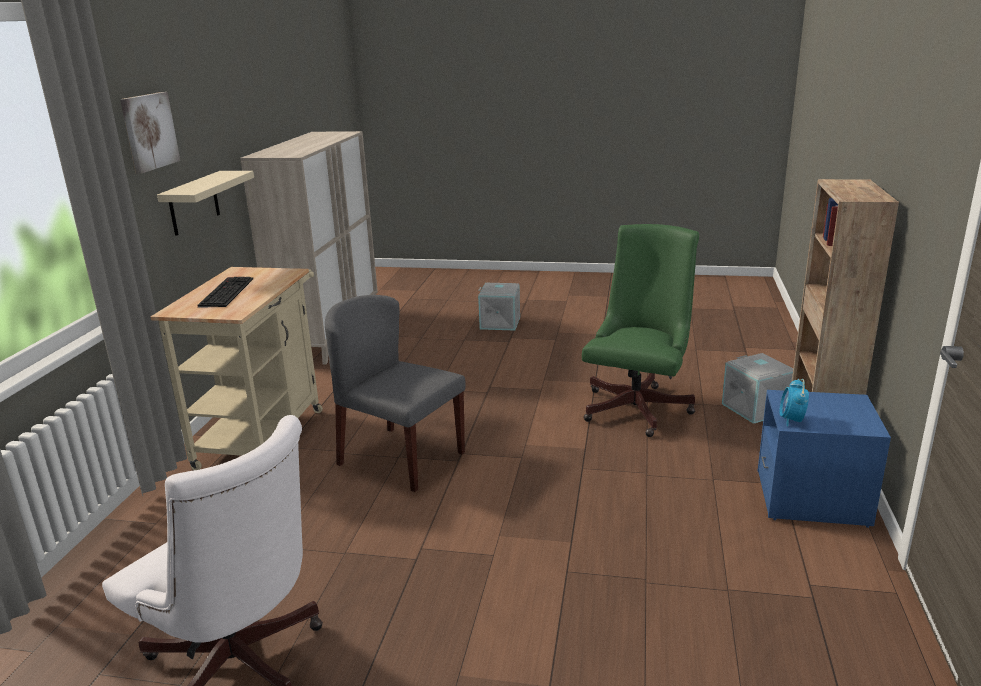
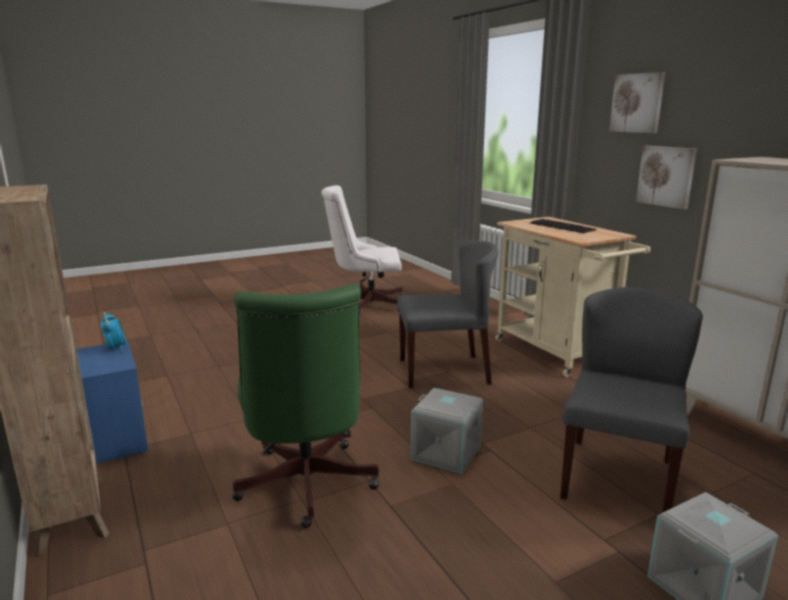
camera: 140 degrees right, 5 degrees down
beige shelf [157,171,254,236] -> picture [636,146,697,210]
grey storage box [722,353,793,424] -> grey storage box moved to [411,388,483,474]
none -> grey chair [560,287,703,513]

